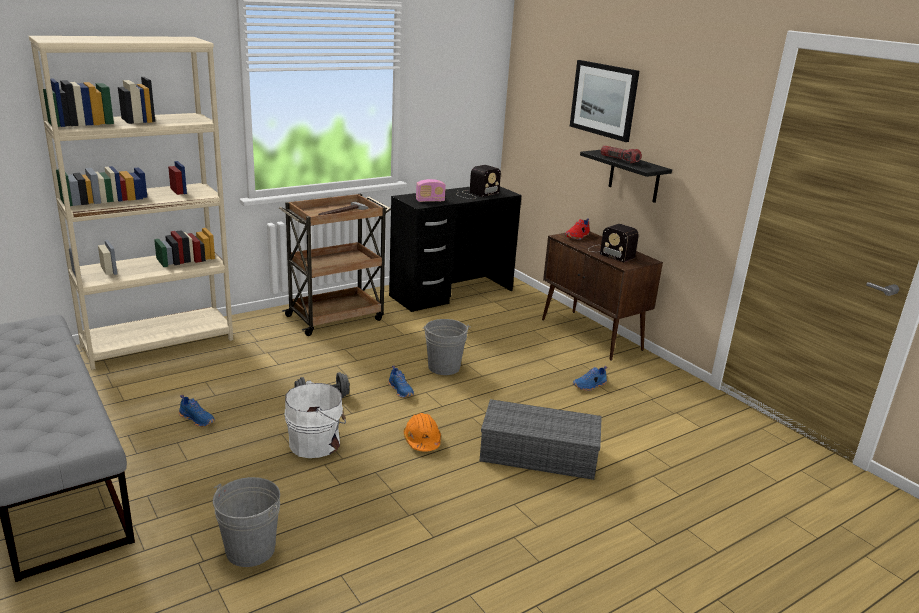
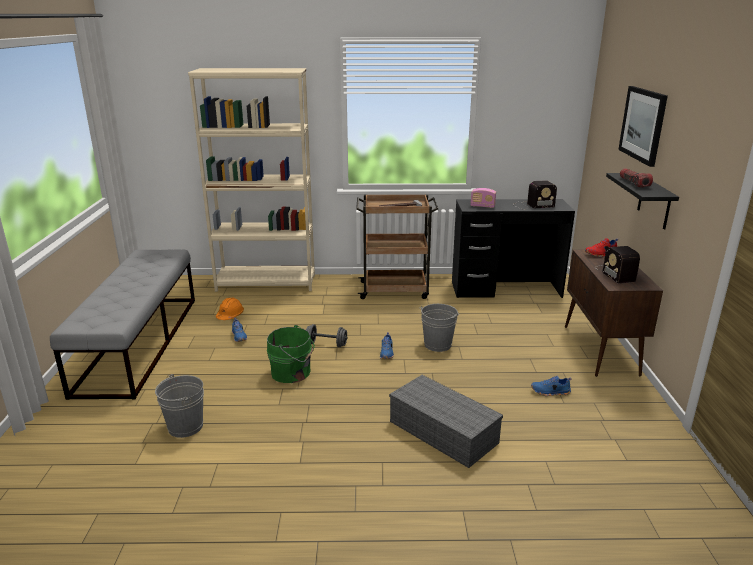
camera: 35 degrees right, 0 degrees up
white bucket [285,380,346,458] -> green bucket [267,325,315,383]
orange hard hat [404,413,441,452] -> orange hard hat moved to [216,298,244,320]

